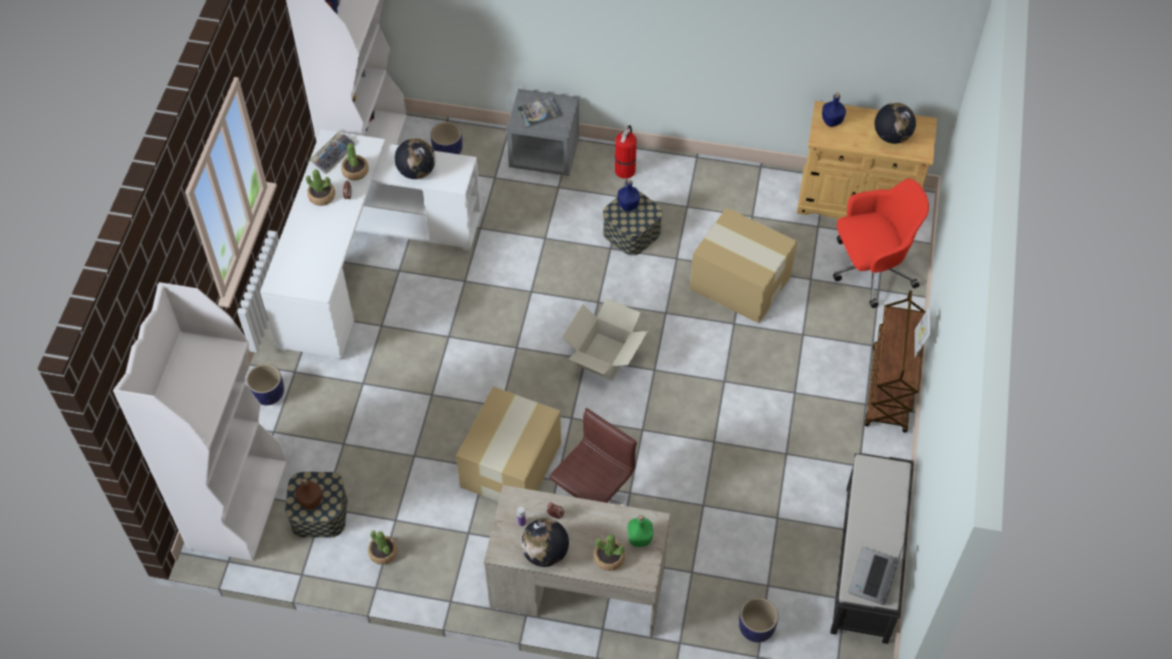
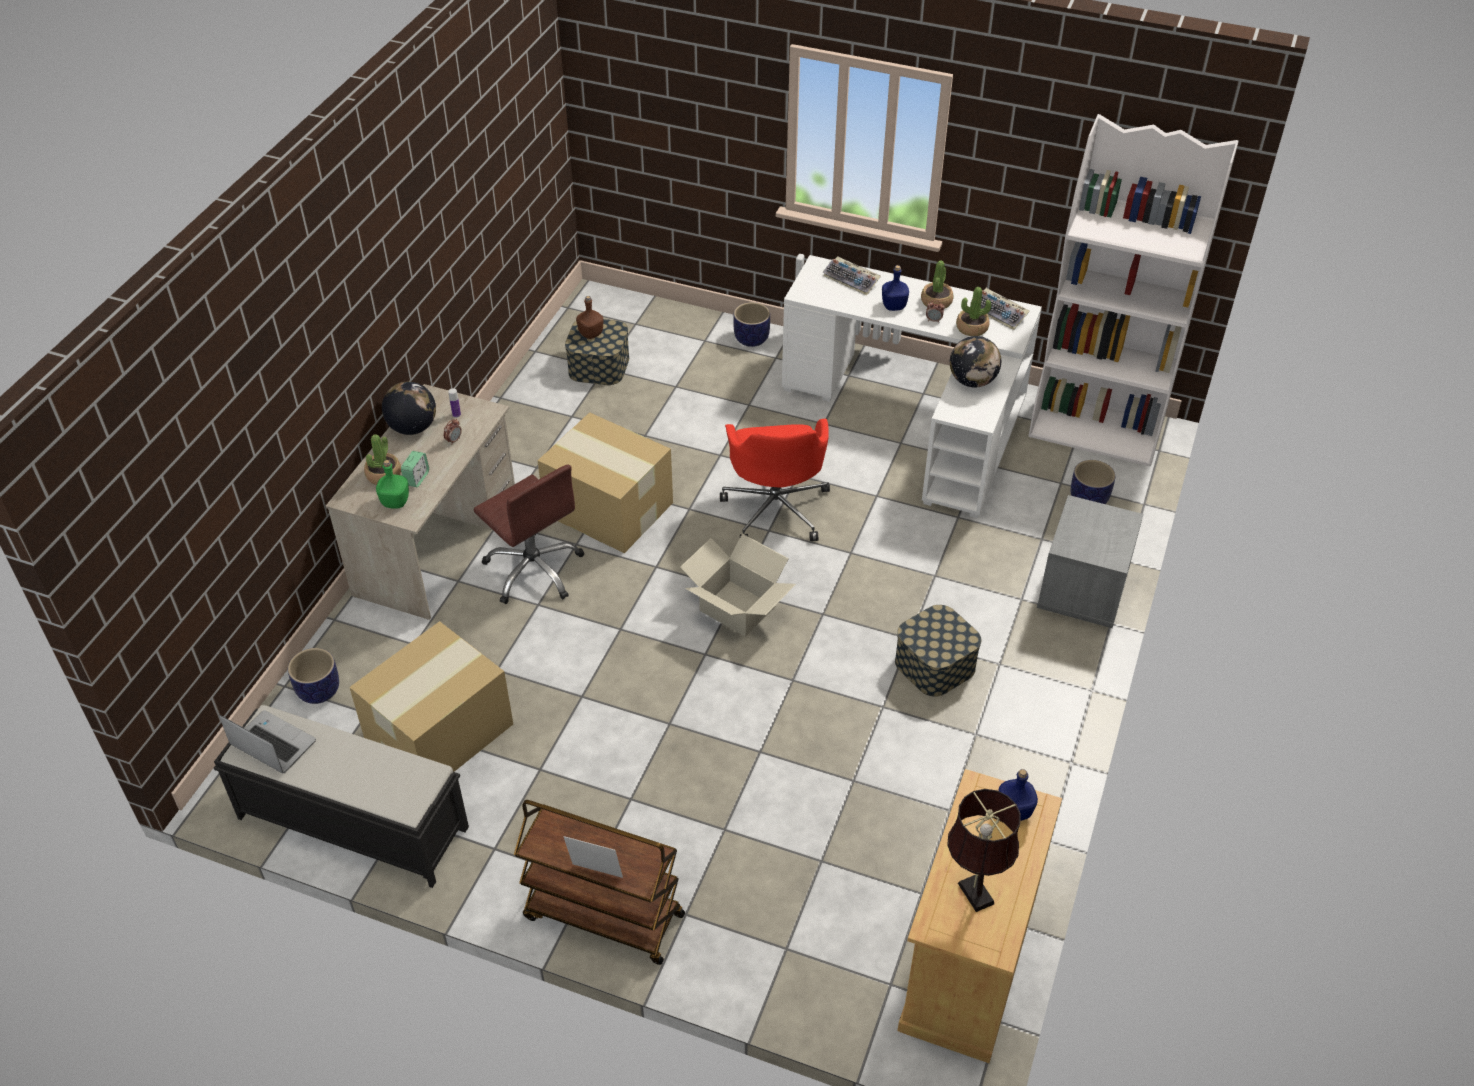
camera: 100 degrees right, 10 degrees down
white bookcase [113,282,287,561] -> none
potted plant [368,530,398,565] -> none
book [517,96,562,128] -> none
fire extinguisher [615,125,637,179] -> none
blue bottle [618,179,640,211] -> blue bottle moved to [882,265,909,311]
cardboard box [690,207,797,323] -> cardboard box moved to [349,621,513,772]
red office chair [833,179,929,308] -> red office chair moved to [720,419,830,541]
globe [875,103,916,144] -> brown table lamp [947,789,1021,912]
none -> alarm clock [401,451,429,487]
none -> keyboard [823,256,881,295]

